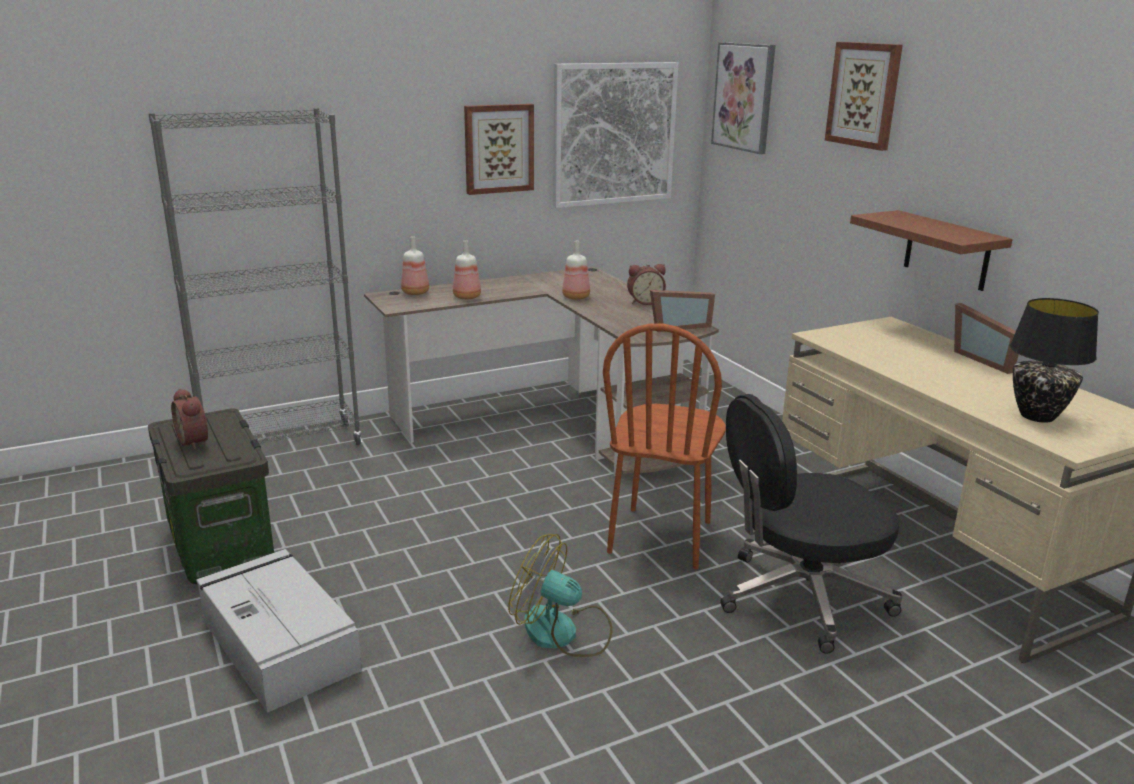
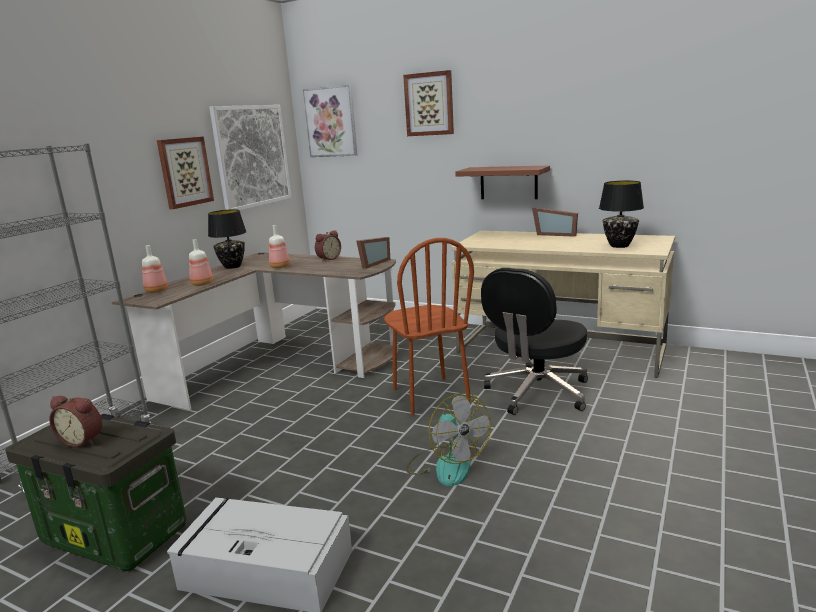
camera: 35 degrees left, 5 degrees down
fan [508,534,613,657] -> fan turned 105 degrees counterclockwise [406,393,491,486]
none -> black table lamp [208,209,247,269]

